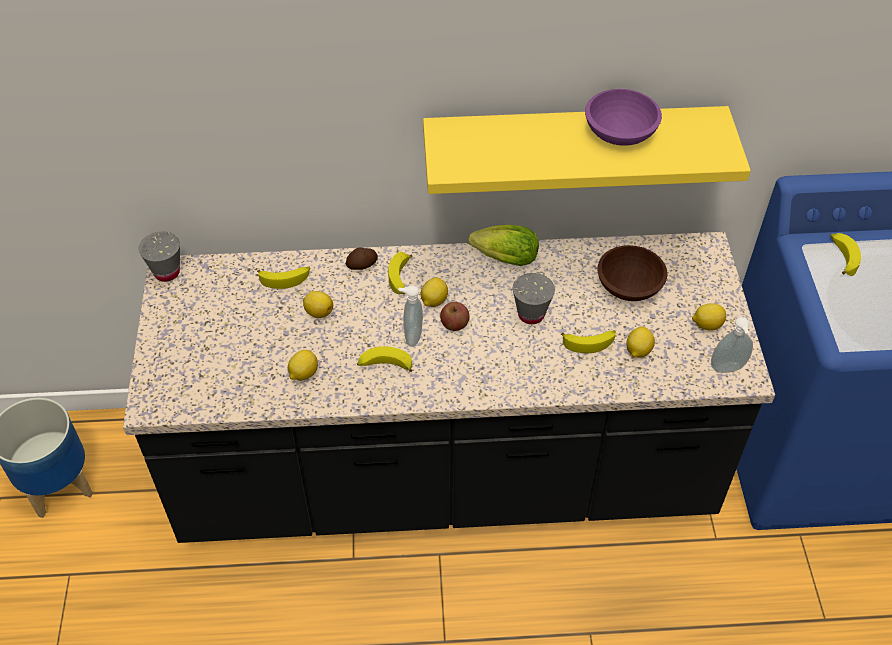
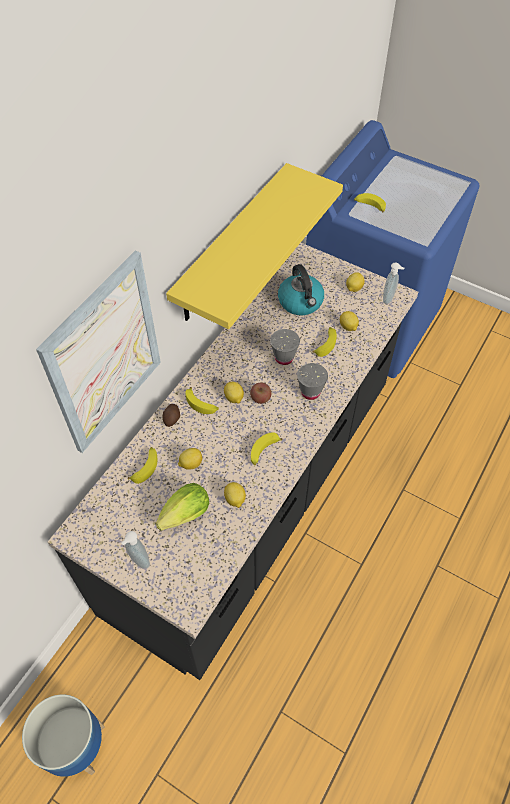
camera: 55 degrees left, 5 degrees up
grey cup [139,232,180,282] -> grey cup moved to [297,363,328,400]
soap dispenser [398,285,423,347] -> soap dispenser moved to [121,531,150,569]
lettuce [468,225,539,266] -> lettuce moved to [155,483,209,531]
purple bowl [585,89,662,146] -> none
brown bowl [598,245,667,301] -> kettle [278,264,324,315]
none -> picture [36,250,161,453]

